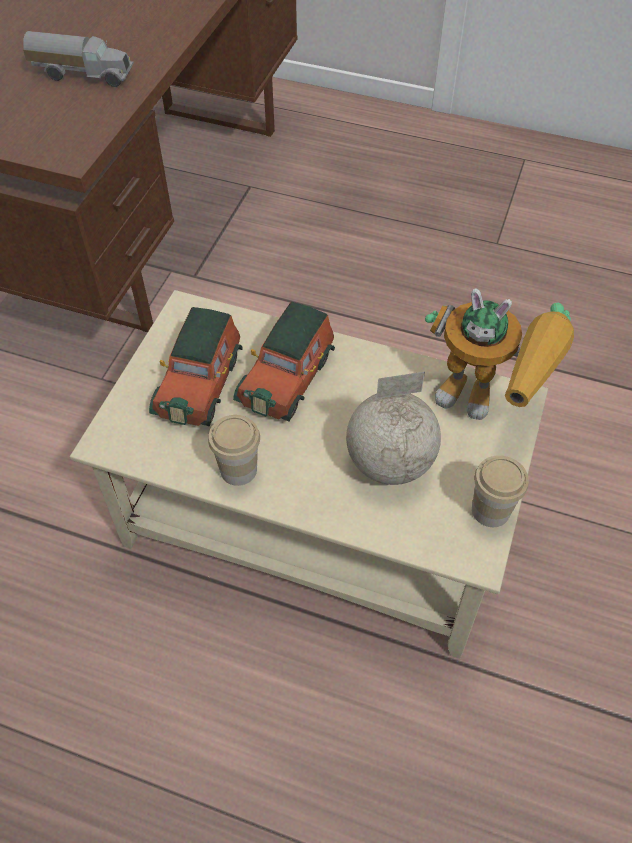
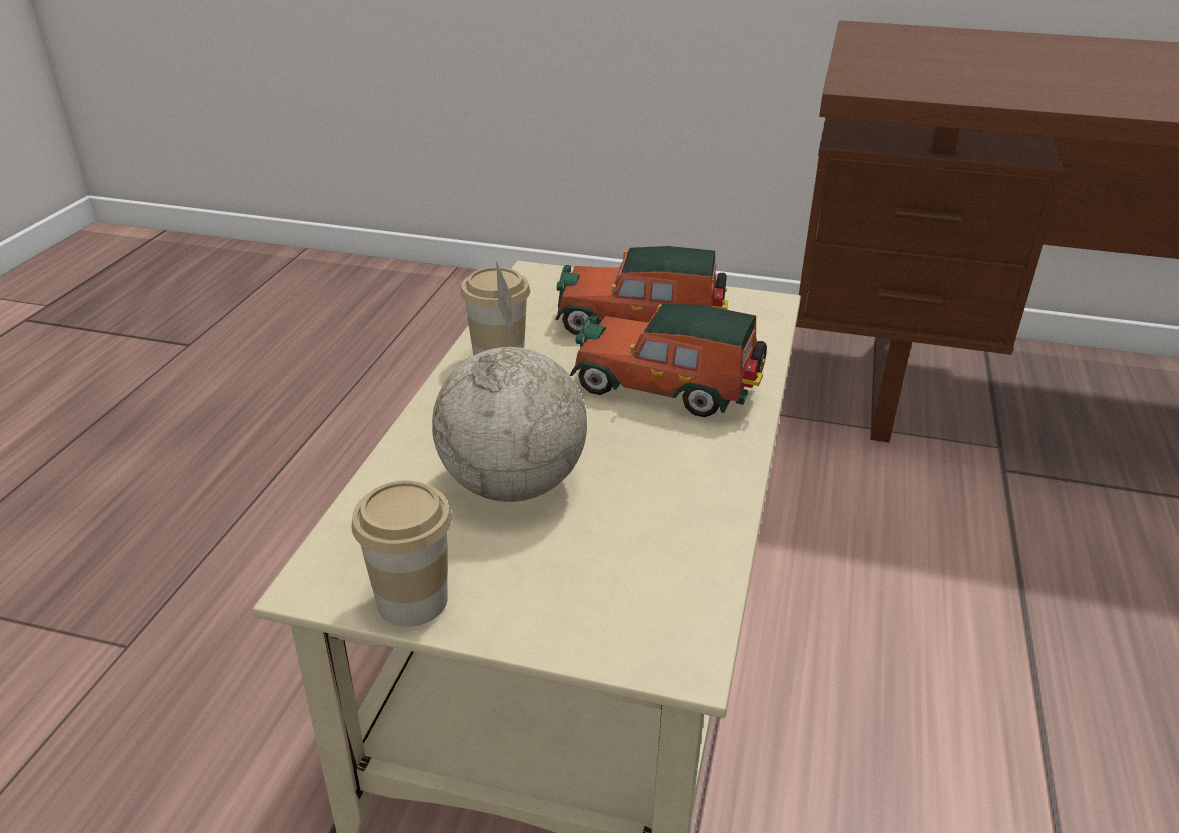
camera: 85 degrees right, 20 degrees down
toy truck [23,31,134,87] -> none
toy robot [425,288,574,420] -> none

